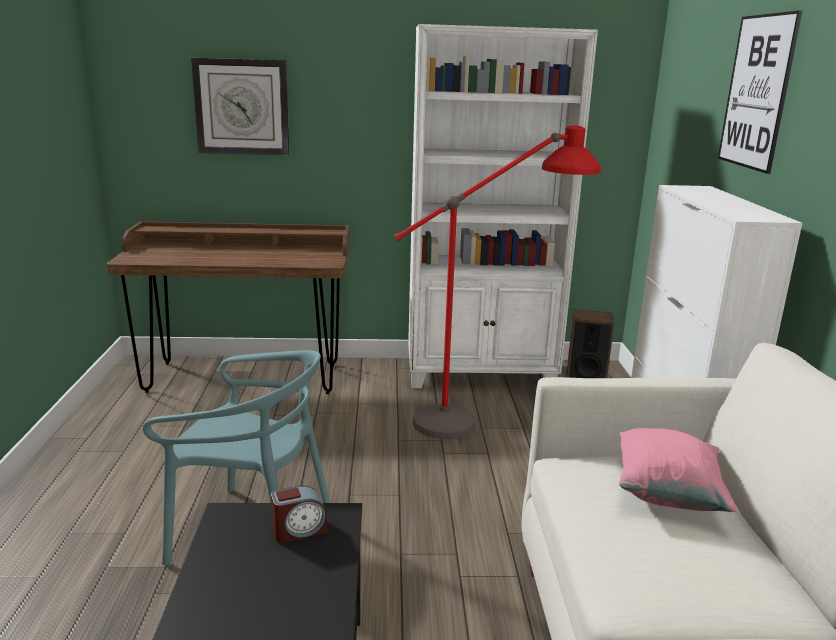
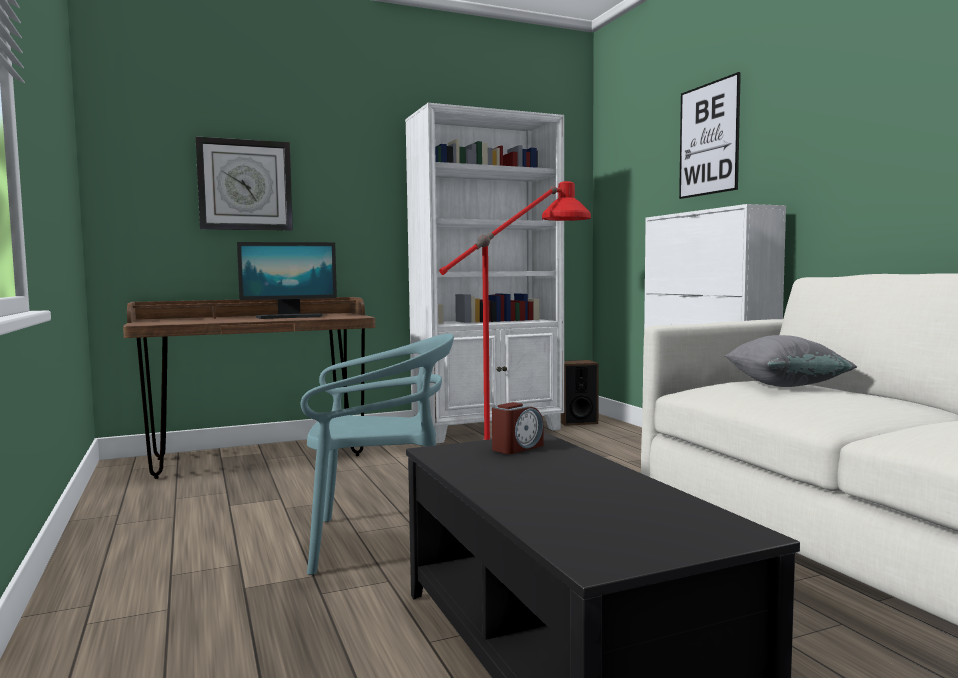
camera: 20 degrees left, 15 degrees down
pink pillow [619,428,738,512] -> grey pillow [725,335,857,387]
none -> monitor [237,242,337,319]

